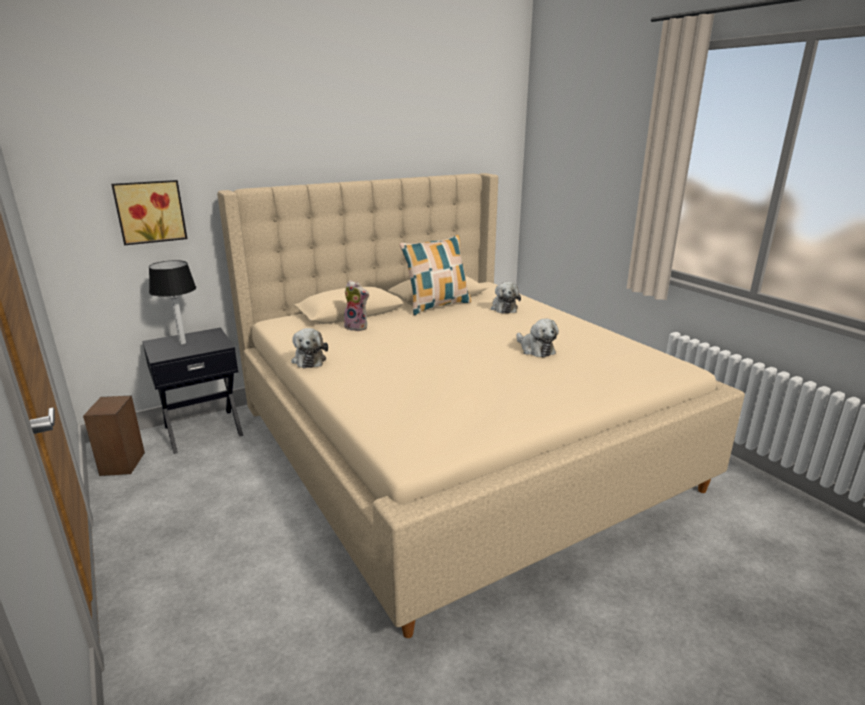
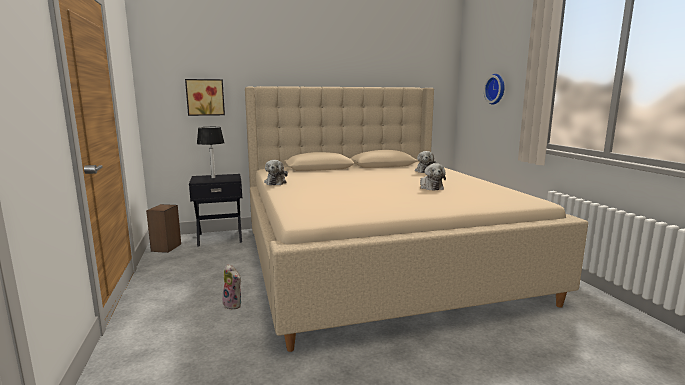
camera: 15 degrees right, 10 degrees down
plush toy [344,280,369,331] -> plush toy moved to [222,264,241,310]
pillow [400,235,471,315] -> none
none -> wall clock [484,74,505,105]

